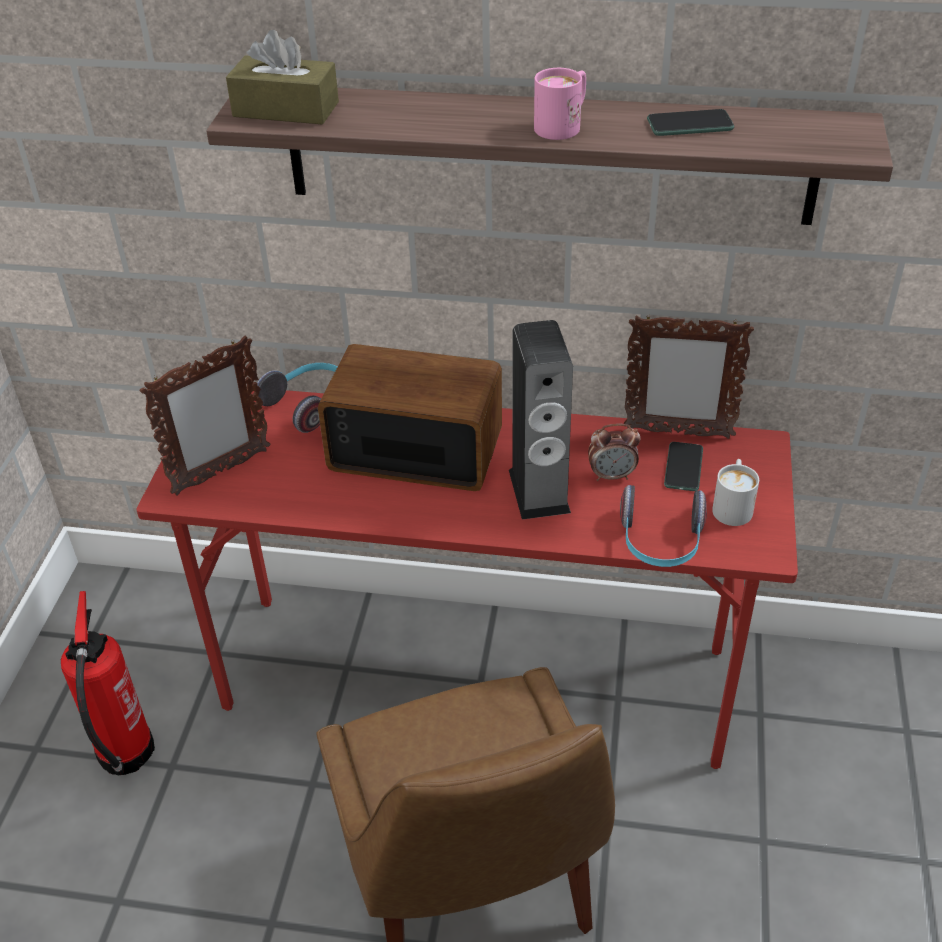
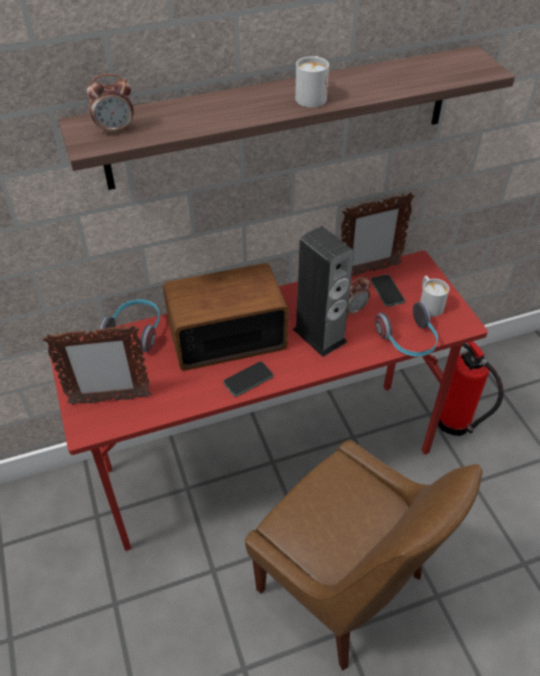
camera: 30 degrees left, 5 degrees up
fire extinguisher [61,591,155,775] -> fire extinguisher moved to [438,341,504,436]
picture frame [140,335,271,496] -> picture frame turned 60 degrees clockwise [43,324,152,405]
brown tissue box [226,30,339,125] -> alarm clock [87,74,134,135]
pink mug [534,68,586,140] -> white mug [295,56,329,108]
phone [647,109,734,136] -> phone moved to [223,361,274,397]

